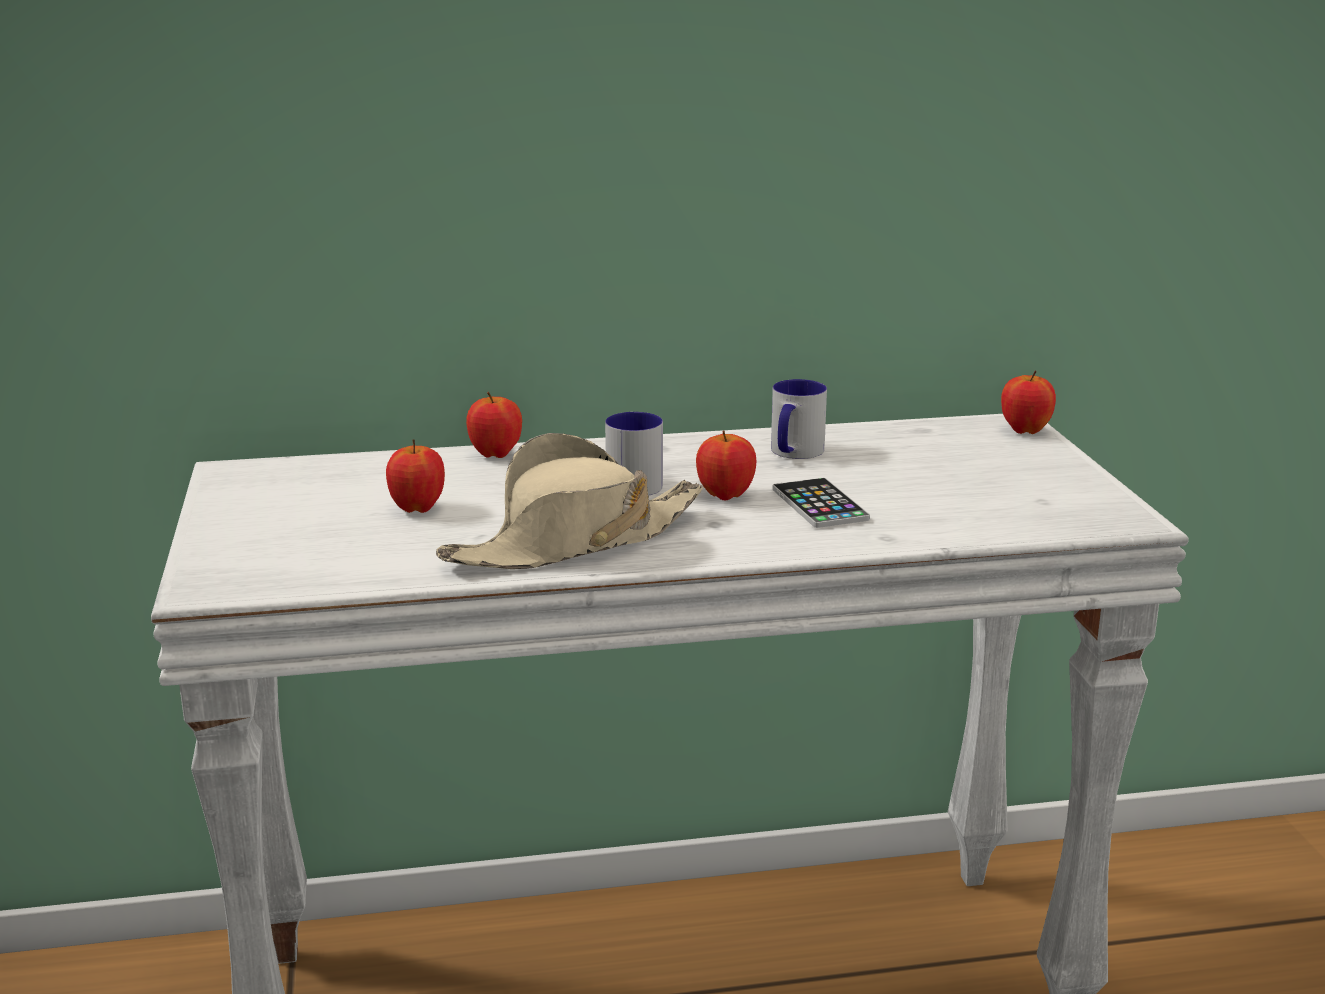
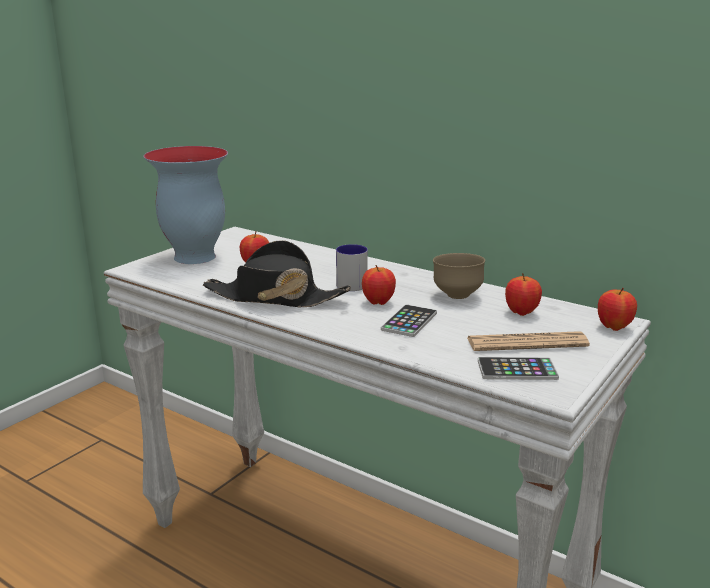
camera: 45 degrees right, 0 degrees up
beige hat [436,433,703,569] -> black hat [203,240,351,307]
apple [466,392,522,458] -> apple moved to [505,273,542,316]
mug [771,379,827,459] -> brown bowl [433,253,485,299]
none -> vase [144,146,228,264]
none -> newspaper [467,331,590,351]
none -> phone [478,357,559,380]

